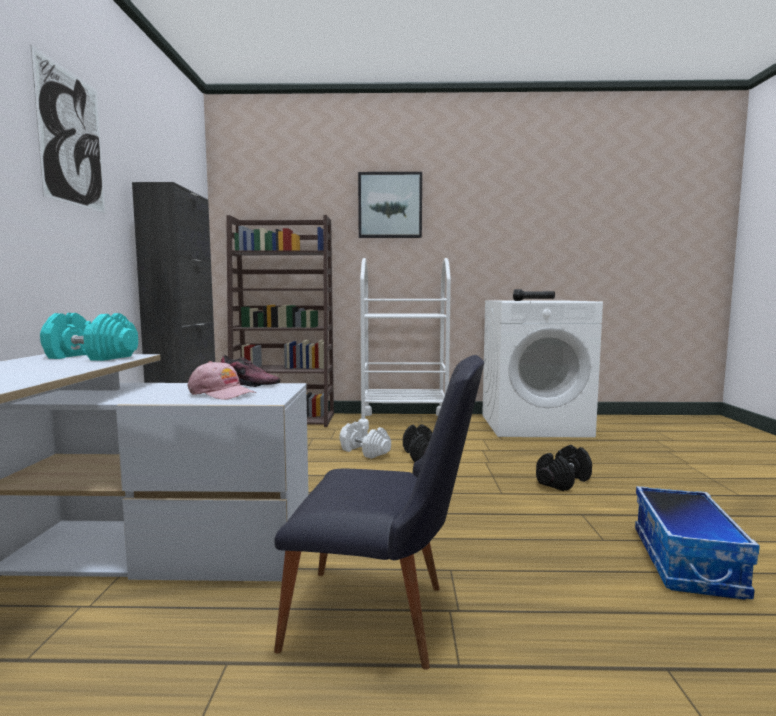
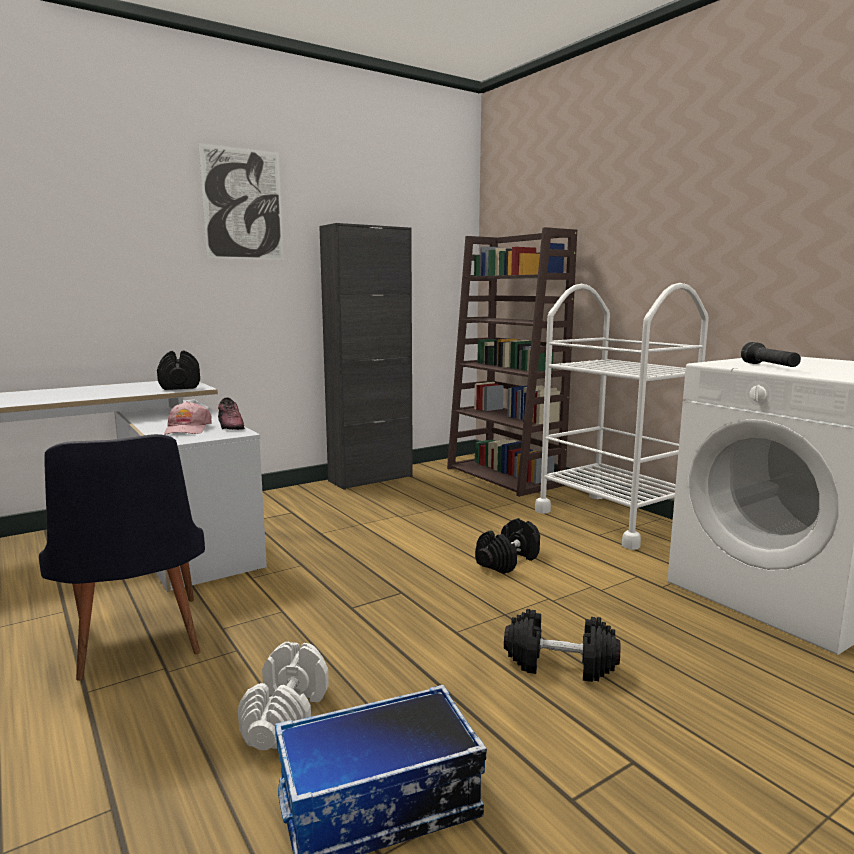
camera: 55 degrees right, 5 degrees up
turquoise dumbbell [40,313,138,361] -> black dumbbell [157,350,200,390]
white dumbbell [340,422,391,459] -> white dumbbell moved to [238,642,329,750]
picture [358,172,422,238] -> none

